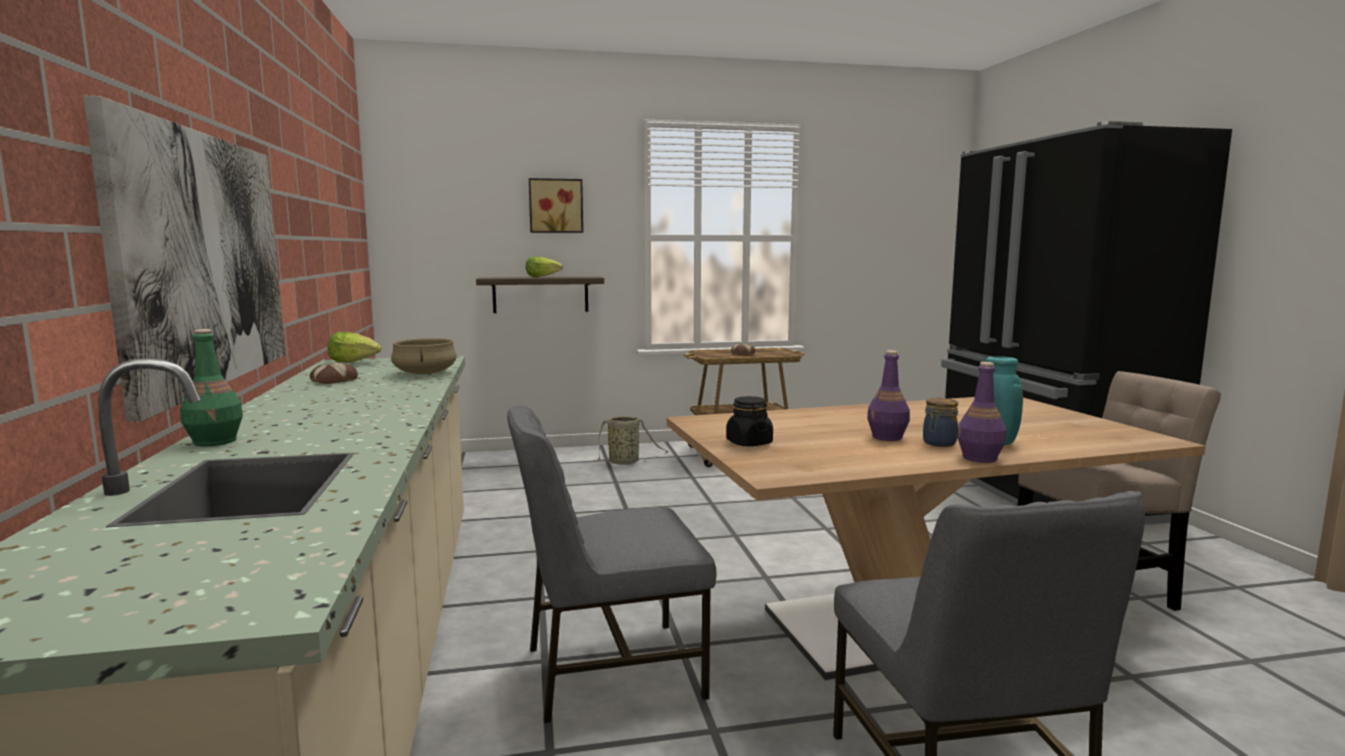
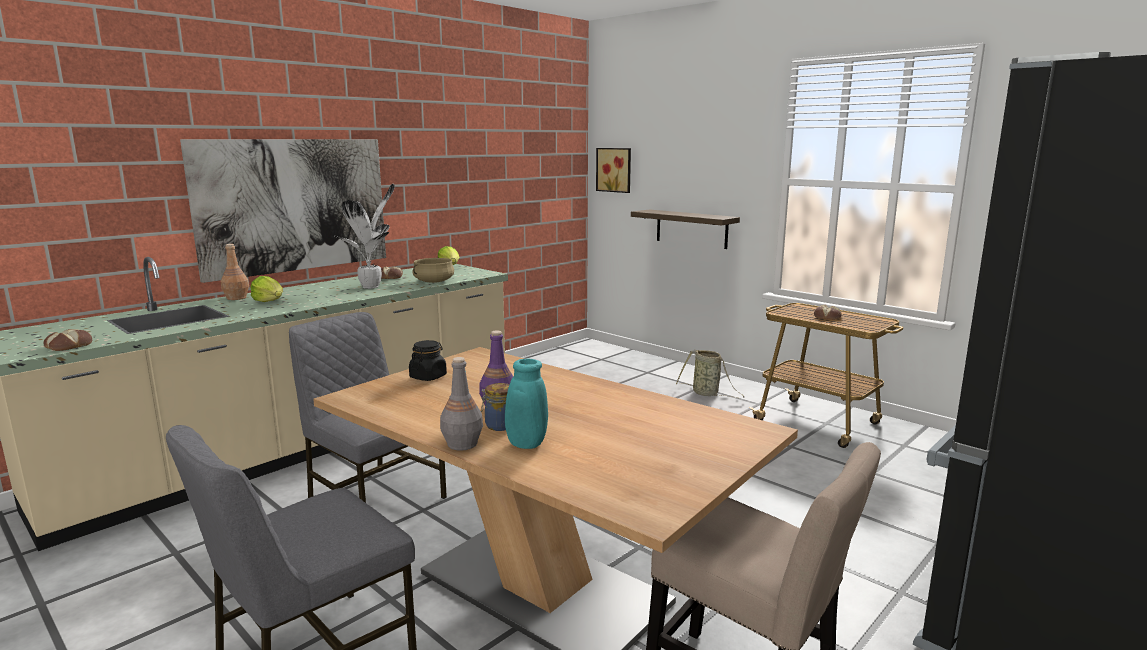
camera: 55 degrees right, 5 degrees up
green bottle [180,329,243,446] -> brown bottle [221,244,249,300]
lettuce [526,256,563,277] -> lettuce moved to [250,276,283,302]
picture [529,178,583,233] -> picture moved to [596,148,631,193]
purple bottle [957,362,1007,463] -> grey bottle [440,357,483,451]
none -> bread [43,329,92,351]
none -> potted plant [333,184,395,289]

